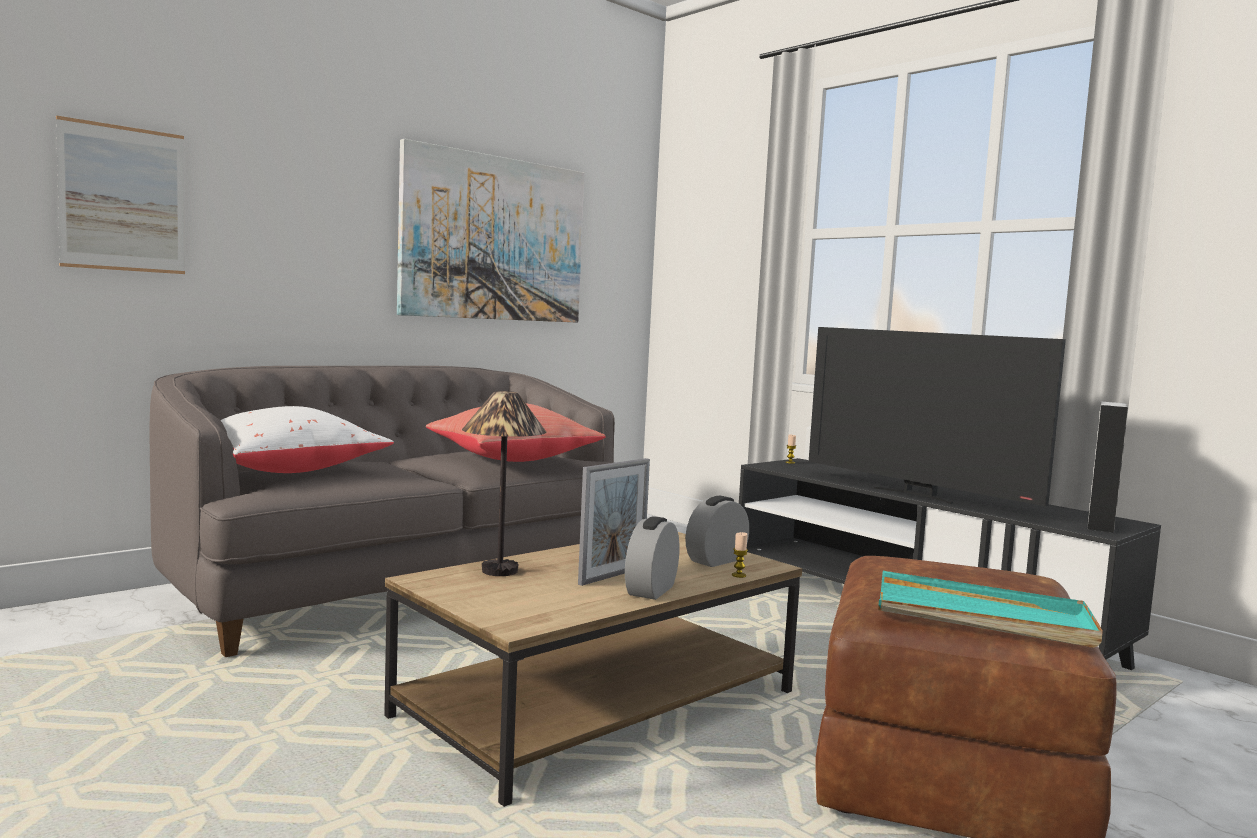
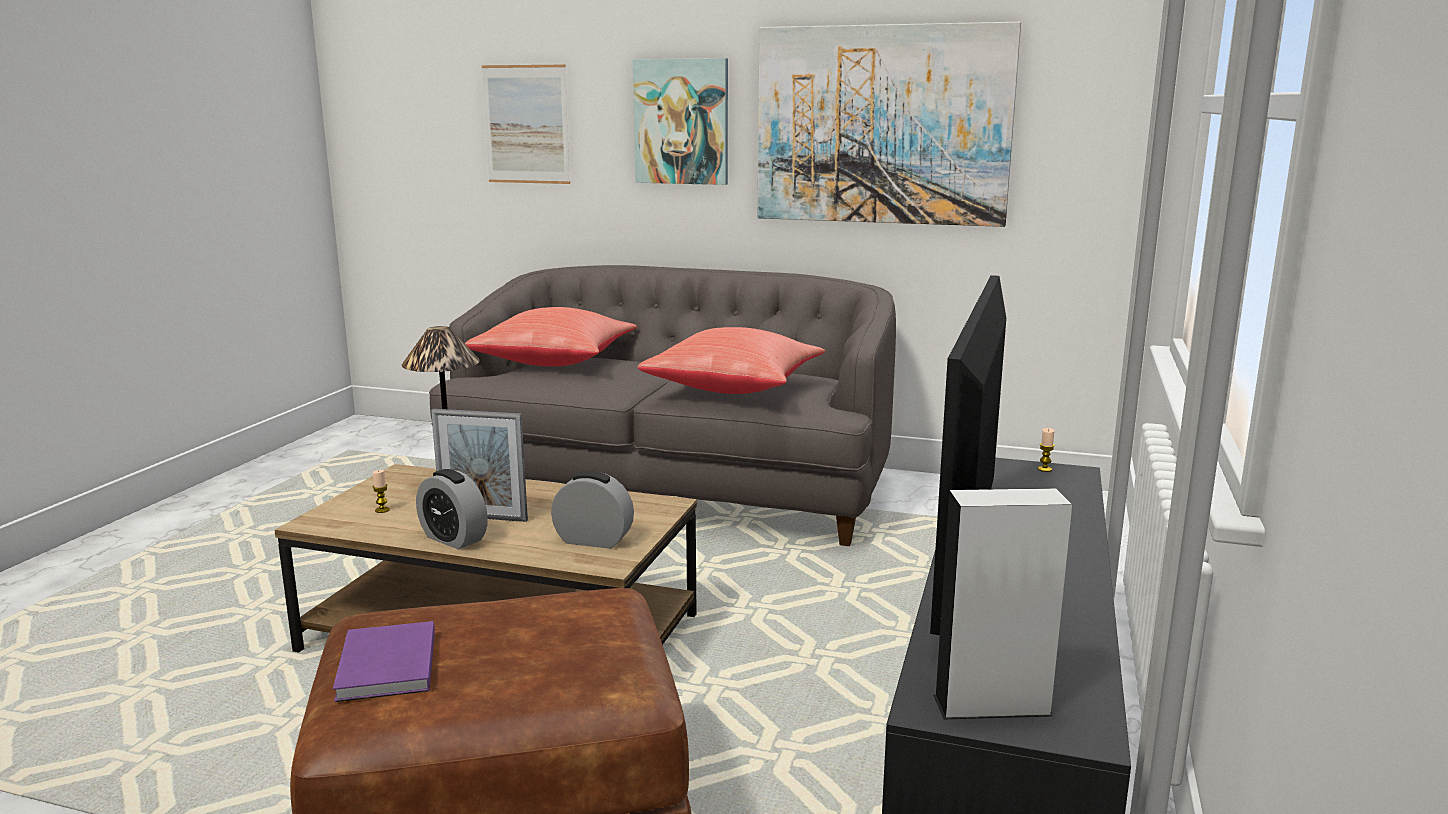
camera: 60 degrees right, 10 degrees up
white pillow [220,406,394,473] -> red pillow [465,307,637,367]
alarm clock [625,516,680,600] -> alarm clock turned 135 degrees counterclockwise [416,469,488,549]
candle [732,532,748,578] -> candle moved to [373,470,390,513]
turquoise tray [878,571,1103,648] -> purple book [333,621,435,702]
none -> picture [633,58,728,185]

